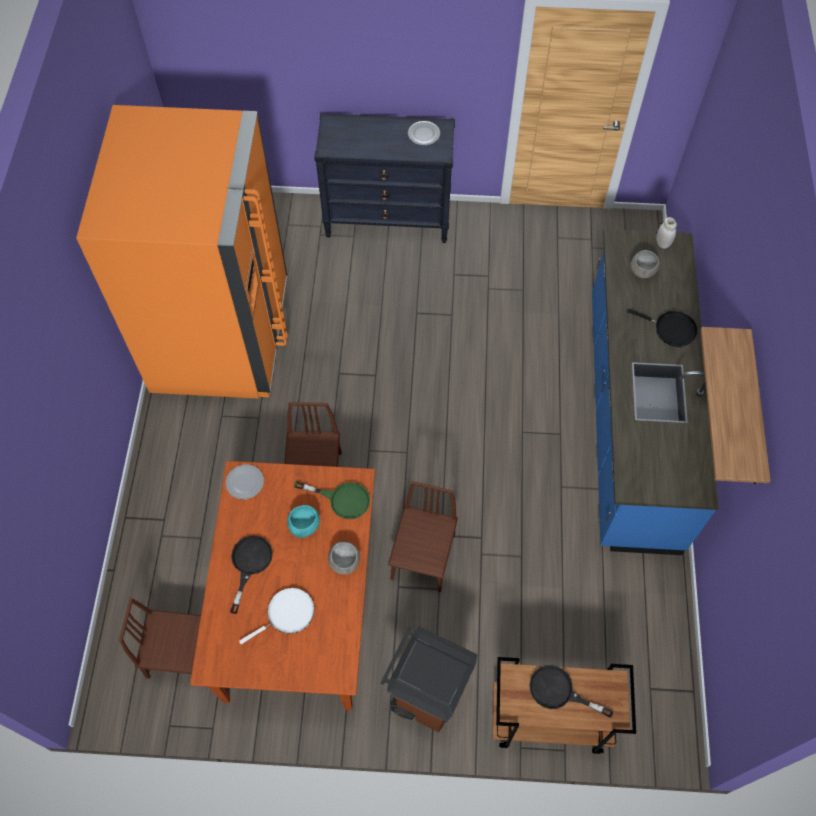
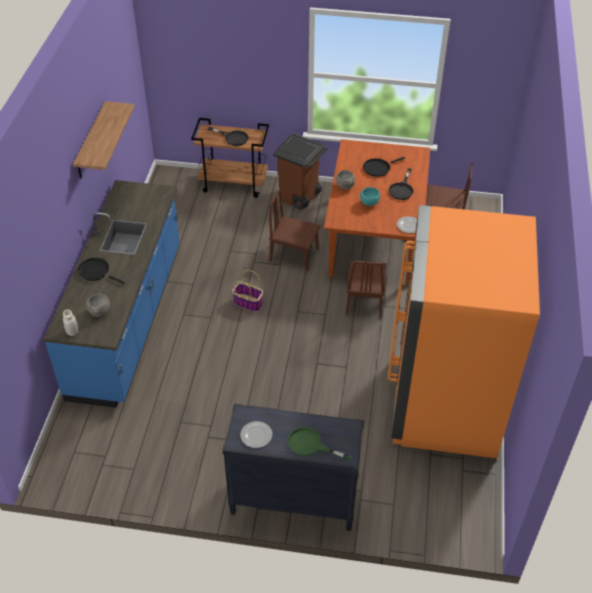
camera: 175 degrees left, 15 degrees down
white frying pan [239,588,315,644] -> black frying pan [363,157,405,177]
green frying pan [294,481,370,519] -> green frying pan moved to [288,427,352,461]
brown chair [388,481,458,592] -> brown chair turned 90 degrees clockwise [269,189,321,271]
none -> basket [232,270,263,312]

